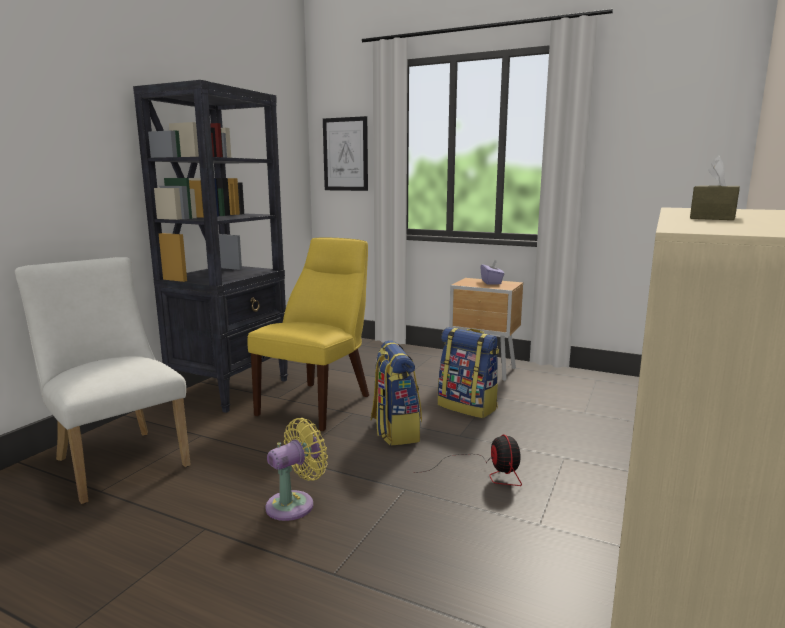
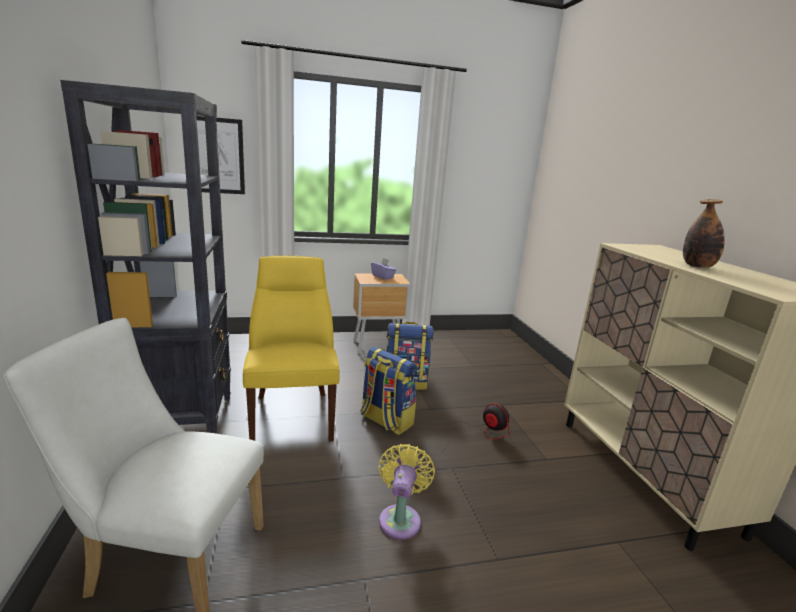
camera: 40 degrees left, 5 degrees up
brown tissue box [690,155,740,220] -> bottle [683,199,725,268]

